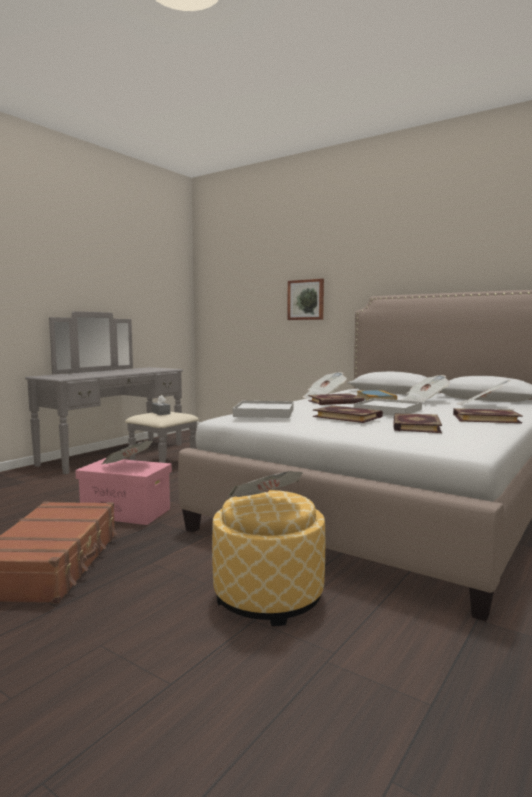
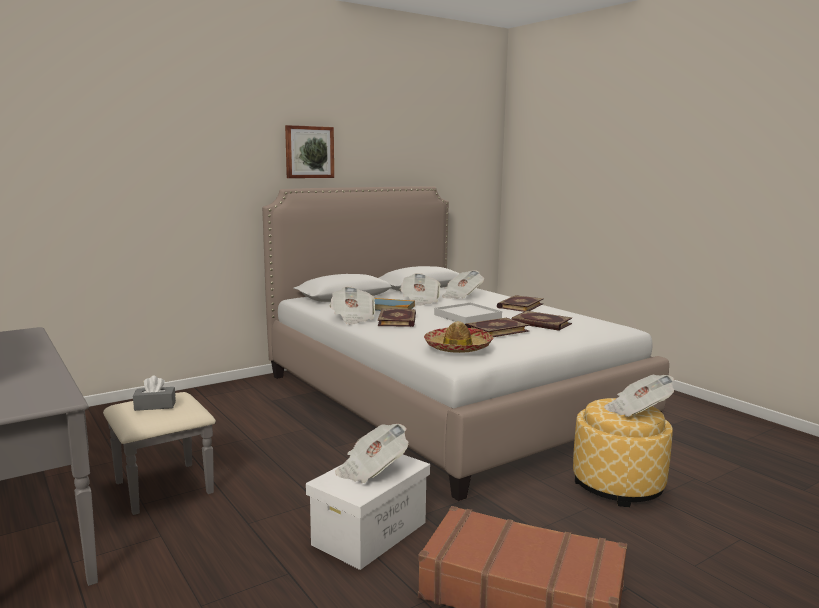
camera: 70 degrees left, 5 degrees up
pink storage box [75,458,172,525] -> white storage box [306,455,430,570]
white tray [233,401,294,418] -> hat [424,321,493,353]
picture [287,279,324,320] -> picture moved to [285,125,334,178]

